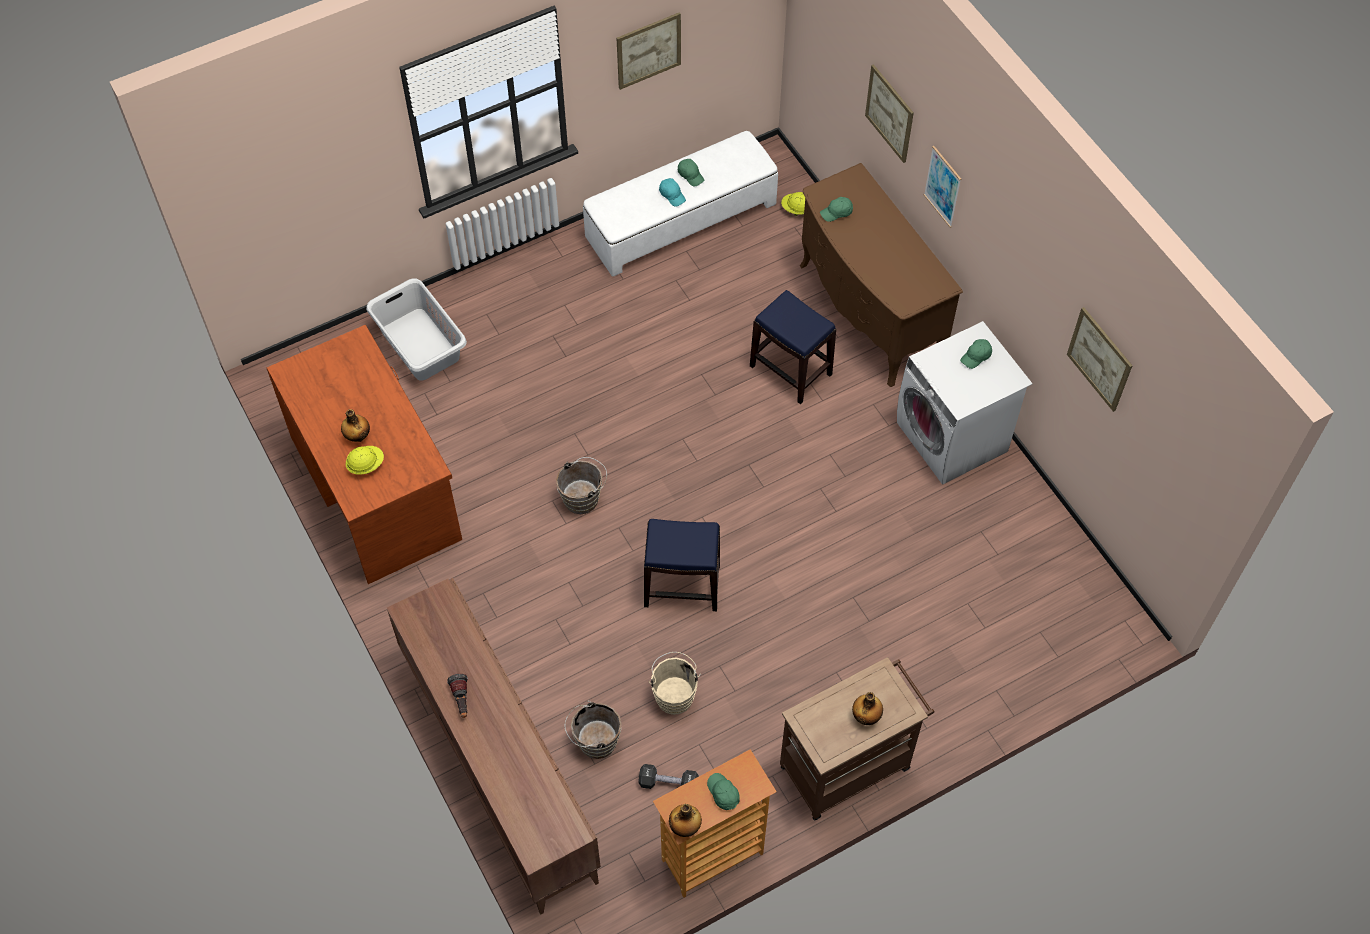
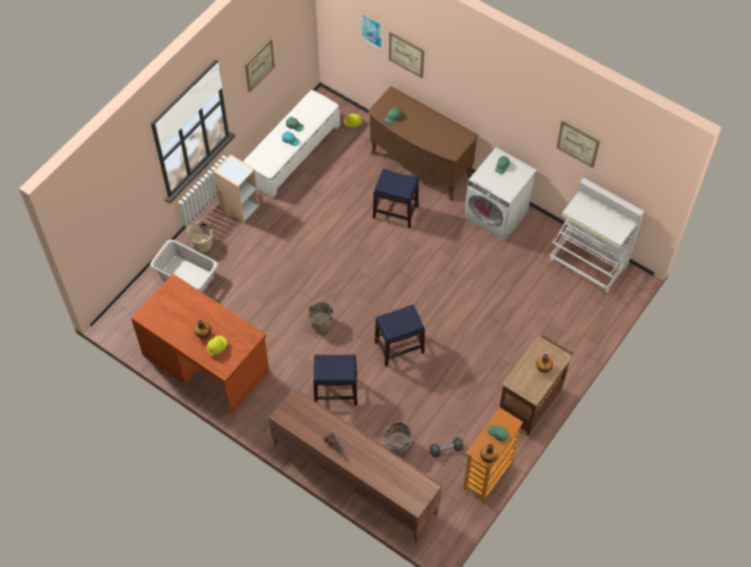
camera: 25 degrees left, 0 degrees up
beige bucket [649,652,701,715] -> beige bucket moved to [186,219,212,253]
picture [924,146,961,228] -> picture moved to [360,11,383,51]
none -> bookcase [214,154,260,223]
none -> stool [313,354,357,405]
none -> white shoe rack [549,178,644,293]

